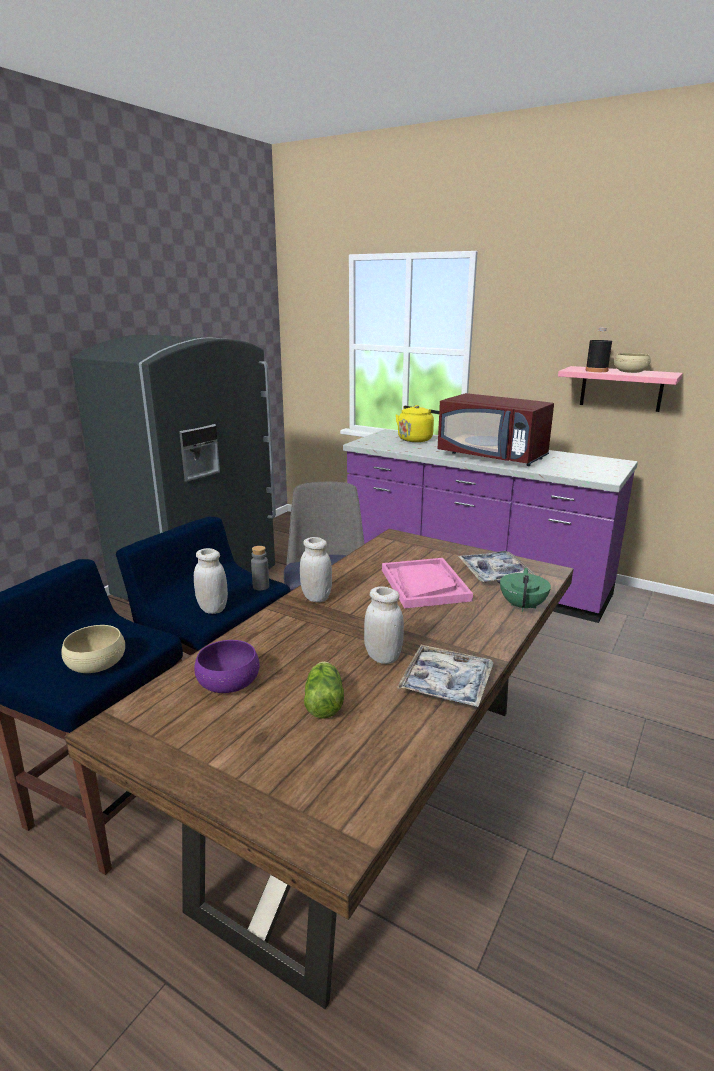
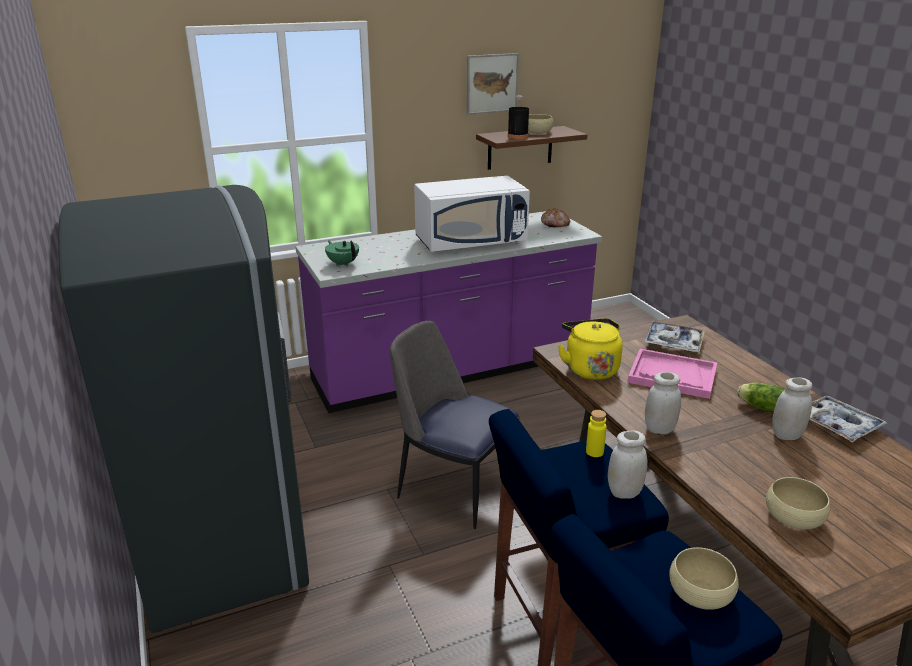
camera: 55 degrees left, 5 degrees up
purple bowl [194,640,260,693] -> beige bowl [766,477,830,529]
grey bottle [251,546,269,590] -> yellow bottle [586,410,607,457]
lettuce [304,662,344,718] -> lettuce moved to [737,382,785,413]
yellow kettle [396,405,439,442] -> yellow kettle moved to [558,318,623,380]
red microwave [438,393,554,466] -> white microwave [414,176,530,252]
green teapot [500,568,551,612] -> green teapot moved to [325,240,359,266]
pink shelf [558,366,683,412] -> brown shelf [476,126,587,170]
none -> picture [467,53,519,115]
none -> bread [541,208,571,227]

